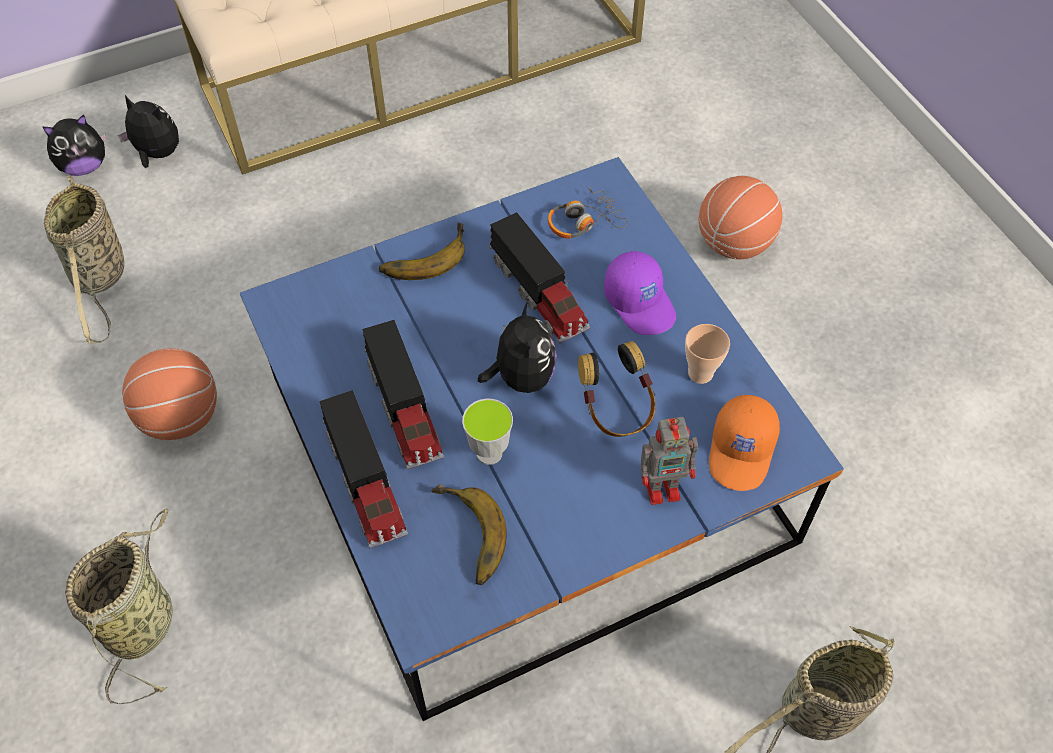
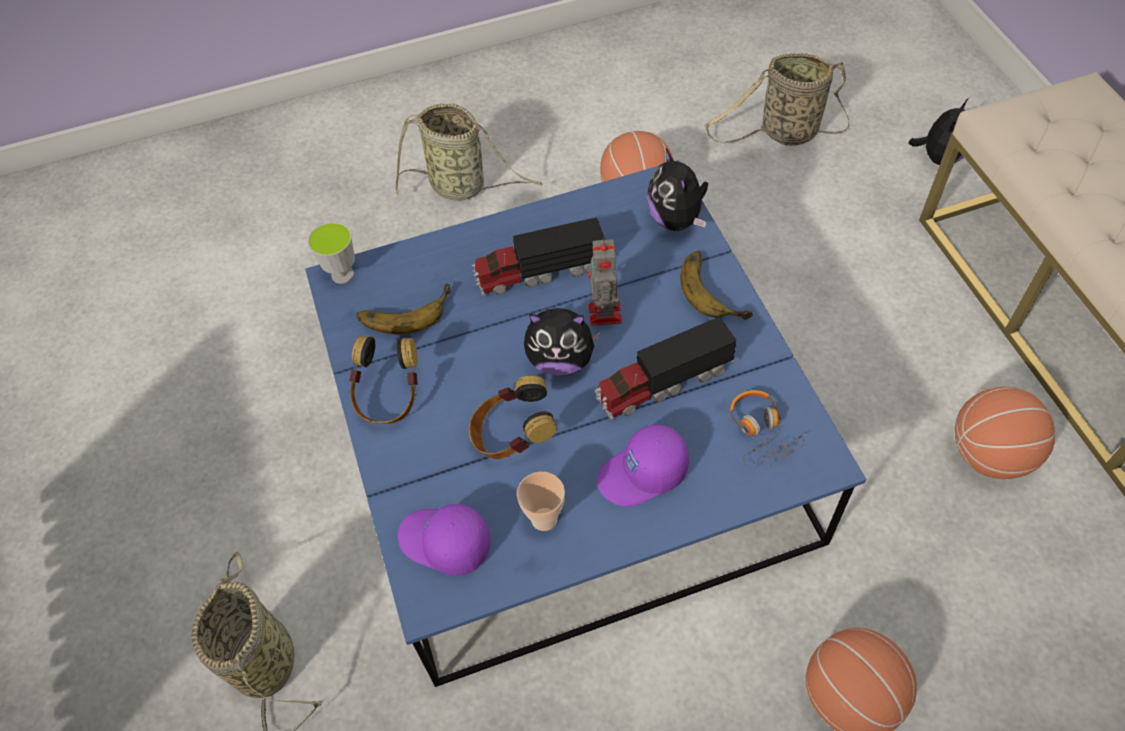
camera: 100 degrees right, 0 degrees up
plush toy [43,114,106,176] -> plush toy moved to [647,148,708,231]
toy truck [319,390,408,548] -> none
cup [462,398,513,465] -> cup moved to [308,222,355,284]
toy robot [641,417,698,505] -> toy robot moved to [588,237,622,326]
orange cap [709,395,780,491] -> purple cap [398,504,490,575]
none -> headphones [349,336,418,424]
none -> basketball [955,387,1055,479]

